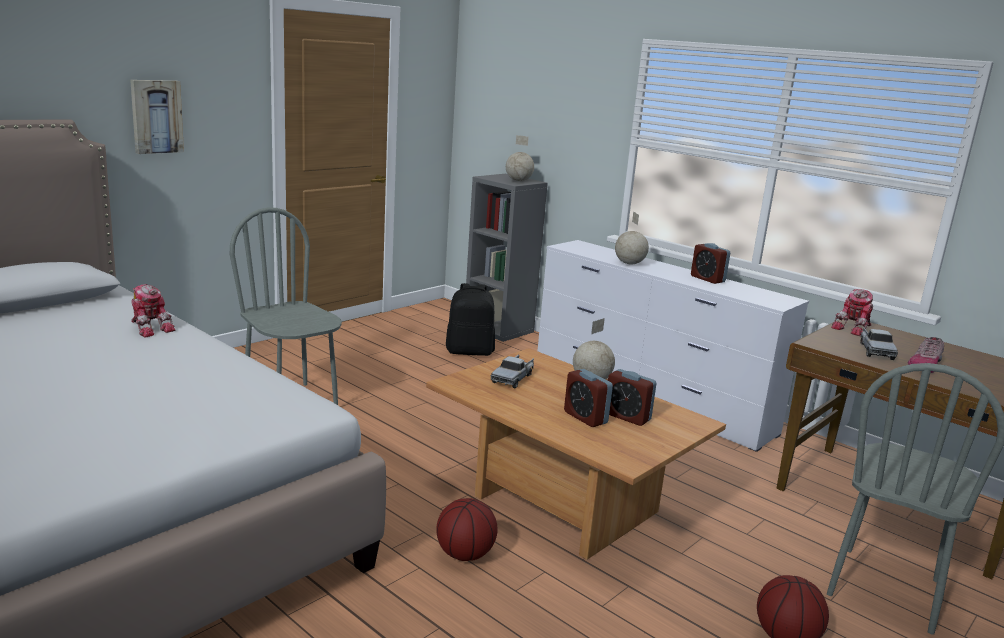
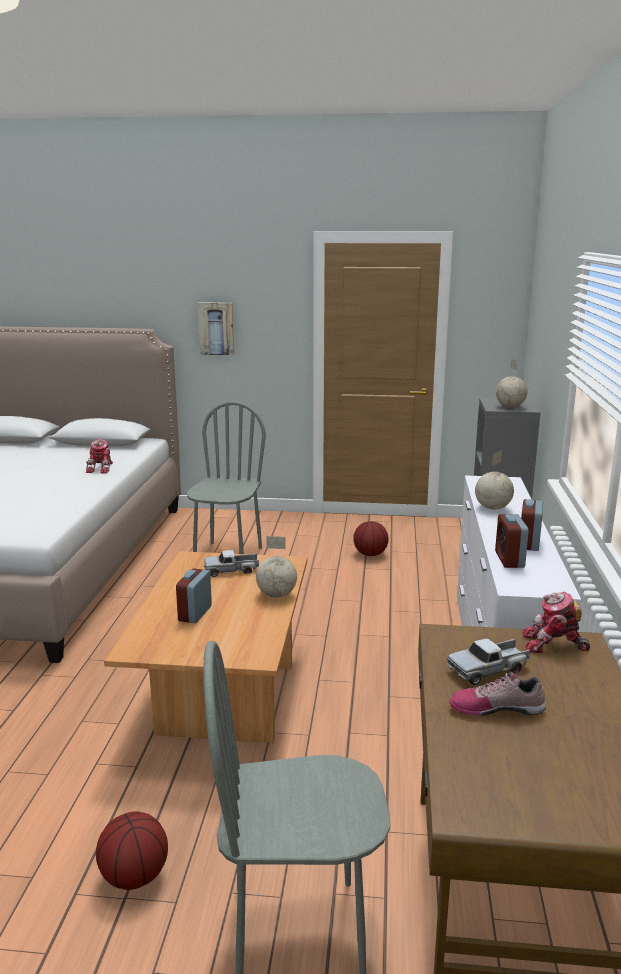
camera: 55 degrees right, 0 degrees up
basketball [436,498,497,561] -> basketball moved to [353,521,389,556]
black backpack [446,283,495,356] -> none
alarm clock [608,369,657,426] -> alarm clock moved to [495,514,529,568]

